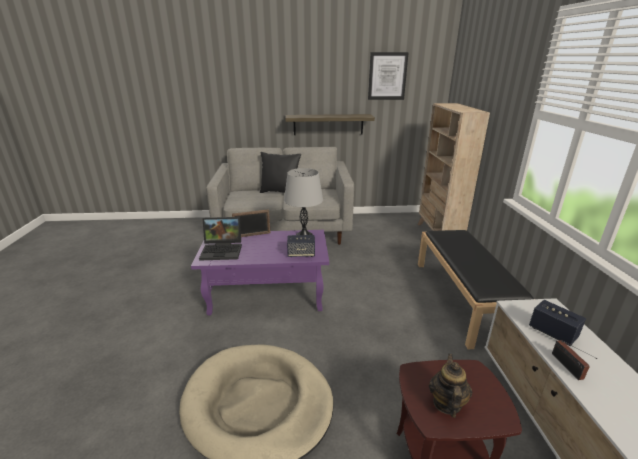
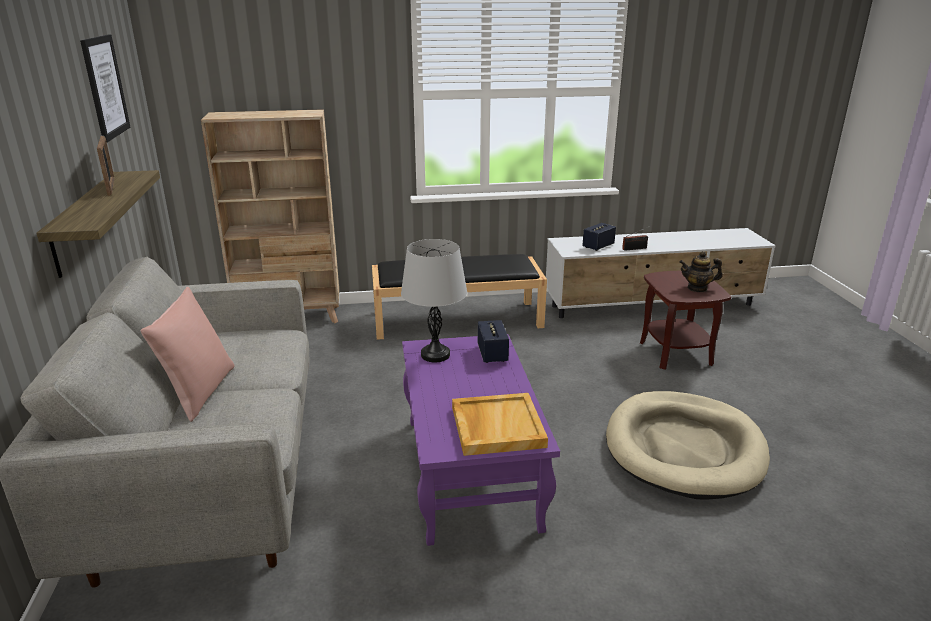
camera: 95 degrees left, 0 degrees up
laptop [199,217,242,261] -> beige tray [452,393,548,456]
picture frame [232,209,271,237] -> picture frame moved to [97,136,115,196]
black pillow [260,152,301,193] -> pink pillow [140,287,234,422]

